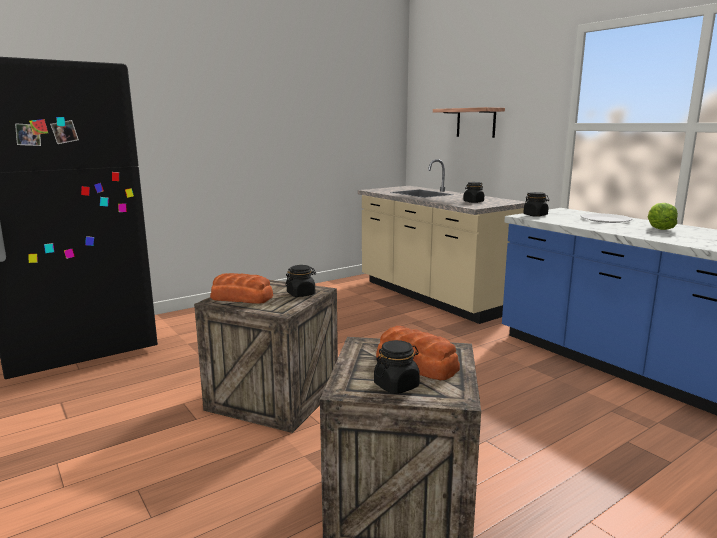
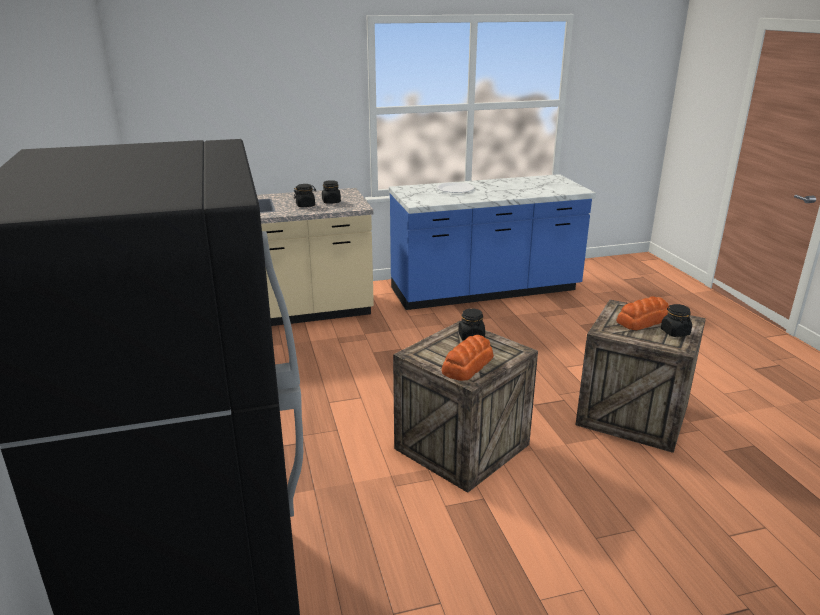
camera: 70 degrees left, 10 degrees up
shelf [433,107,505,138] -> none
black jar [523,192,549,217] -> black jar moved to [294,184,317,207]
lettuce [648,203,678,230] -> none

